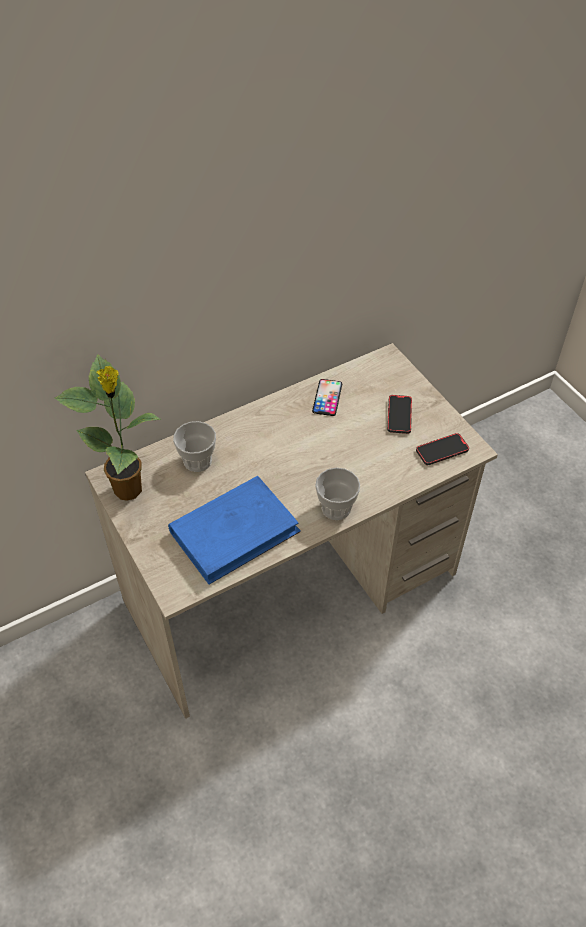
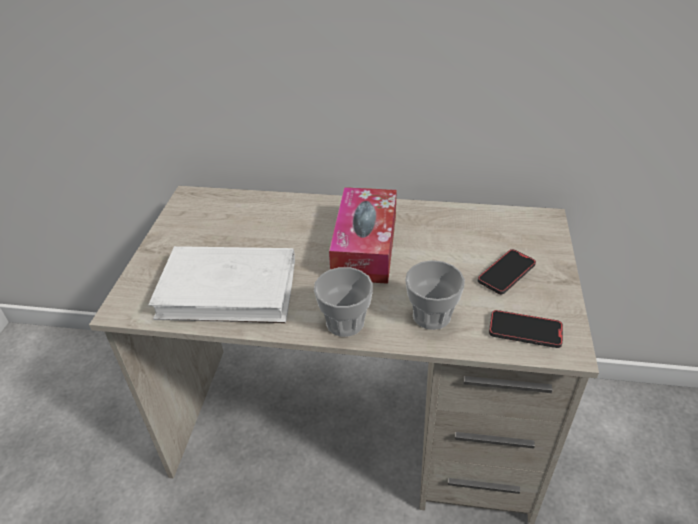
camera: 40 degrees right, 10 degrees down
potted plant [54,354,161,501] -> none
blue book [168,476,301,584] -> white book [148,246,295,323]
cup [173,421,216,472] -> cup moved to [405,260,465,330]
phone [312,379,342,416] -> none
none -> tissue box [329,187,397,284]

